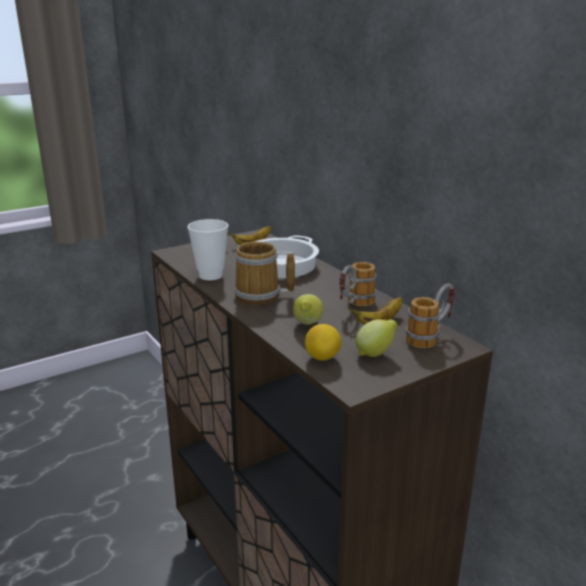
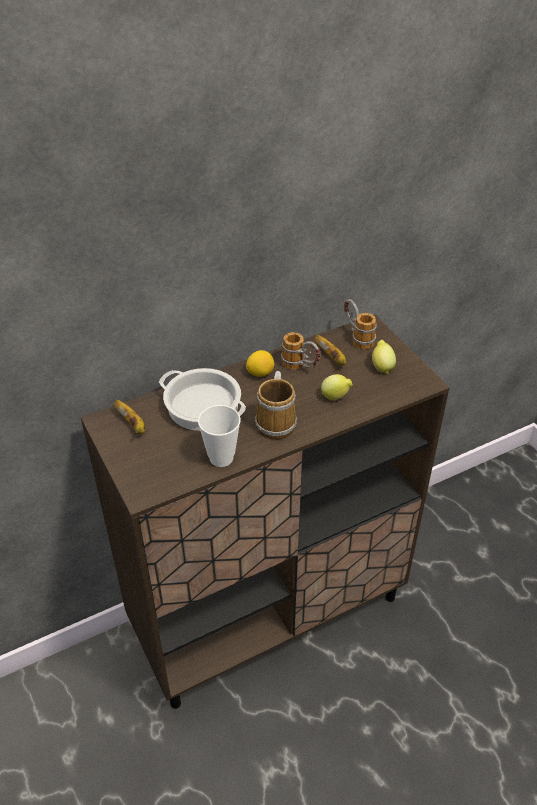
camera: 85 degrees left, 20 degrees up
lemon [305,324,341,361] -> lemon moved to [246,350,274,377]

